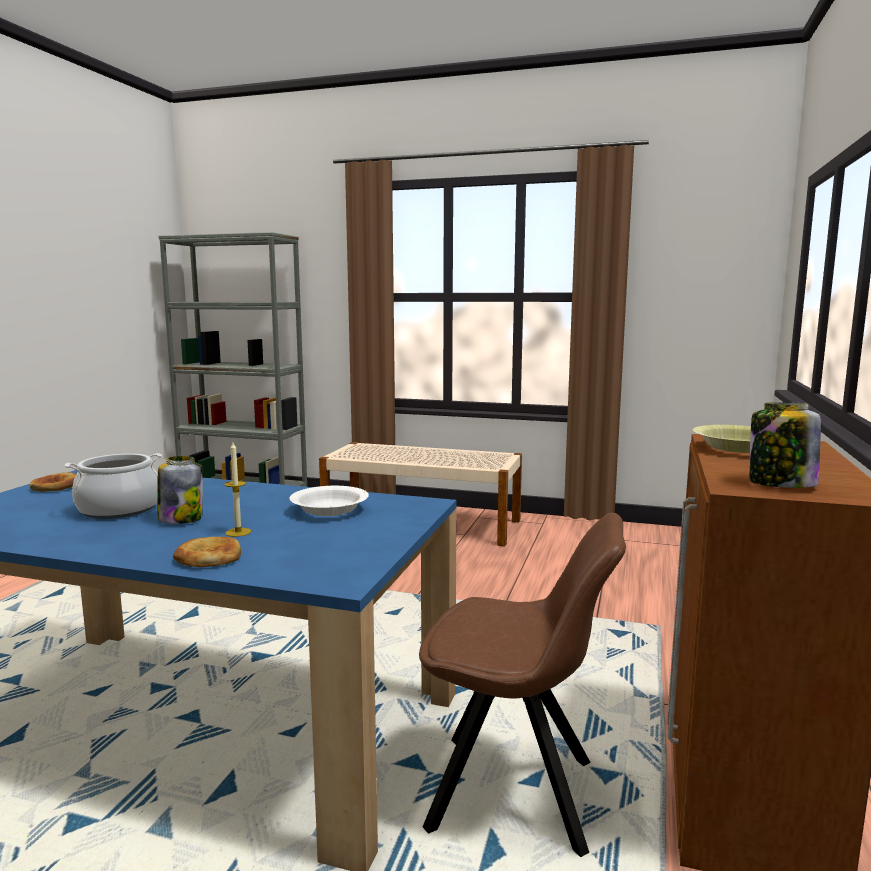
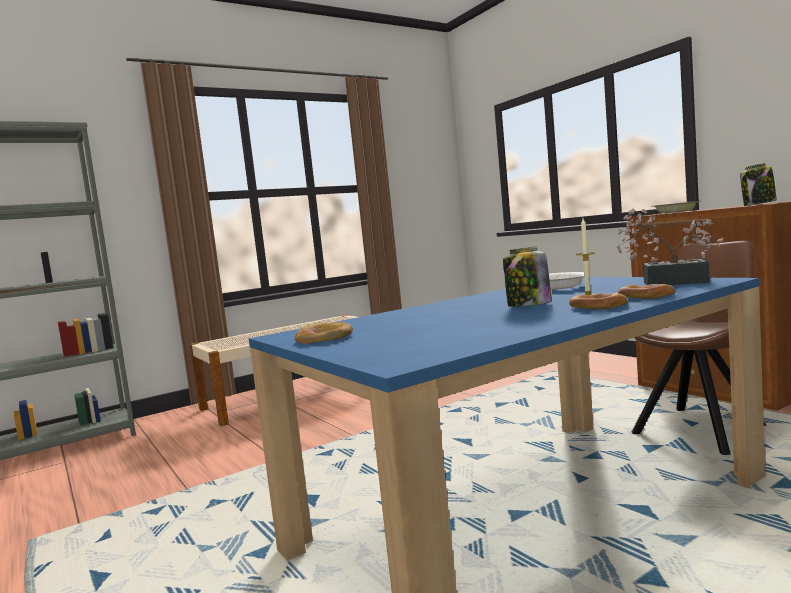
camera: 50 degrees left, 5 degrees down
cooking pot [65,453,162,519] -> none
none -> bread [569,293,628,309]
none -> potted plant [617,209,723,285]

